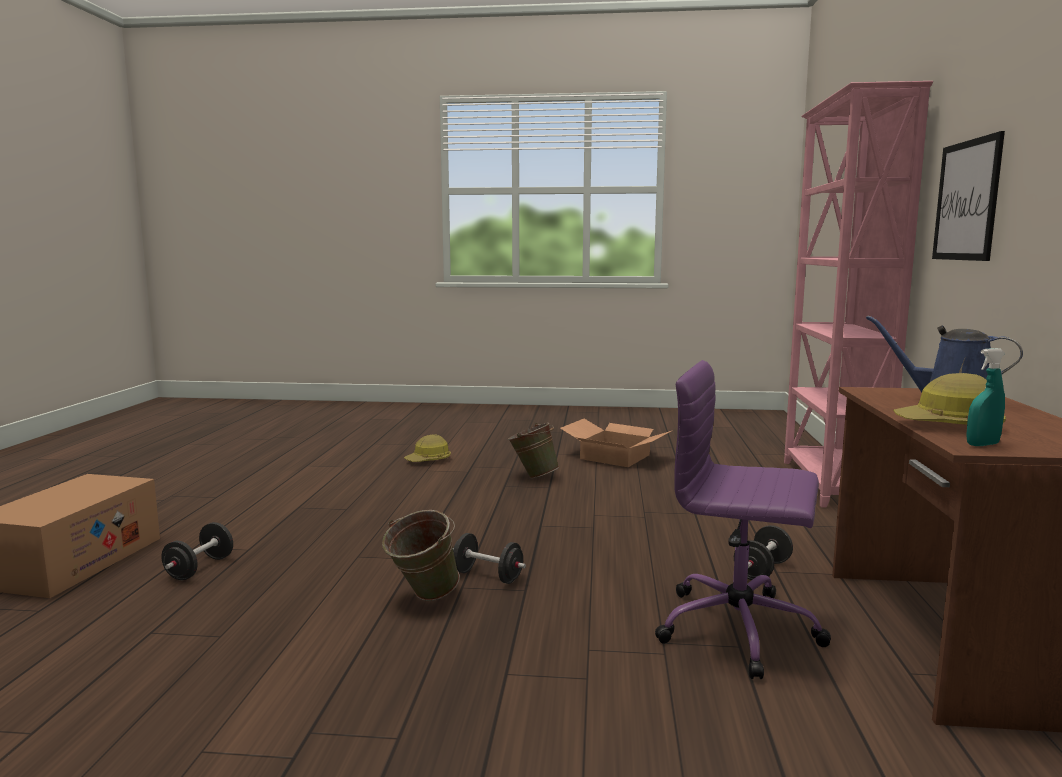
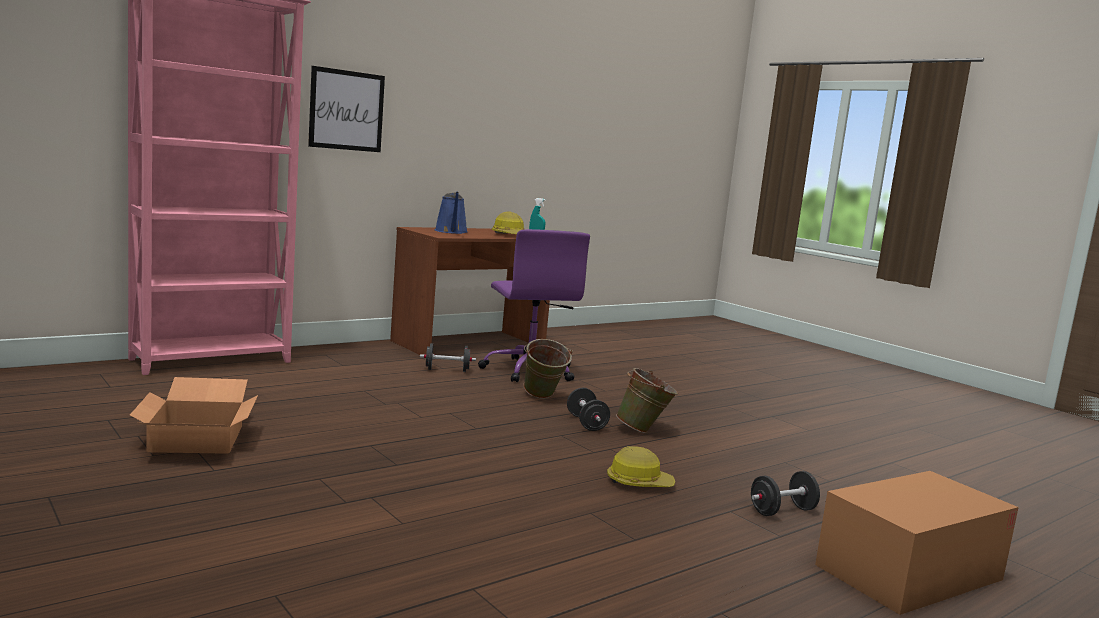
camera: 135 degrees left, 0 degrees up
hard hat [404,434,451,462] -> hard hat moved to [607,446,675,487]
green bucket [508,423,559,479] -> green bucket moved to [523,339,573,399]

